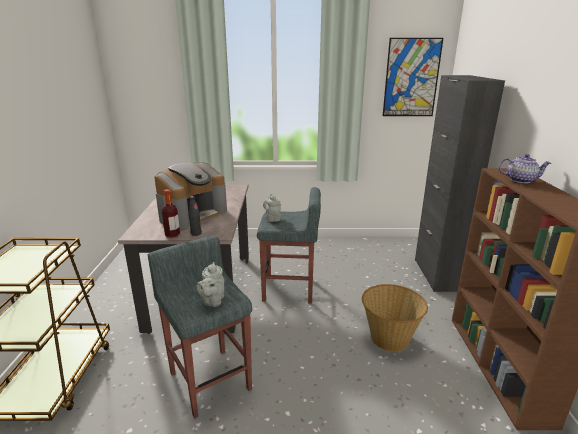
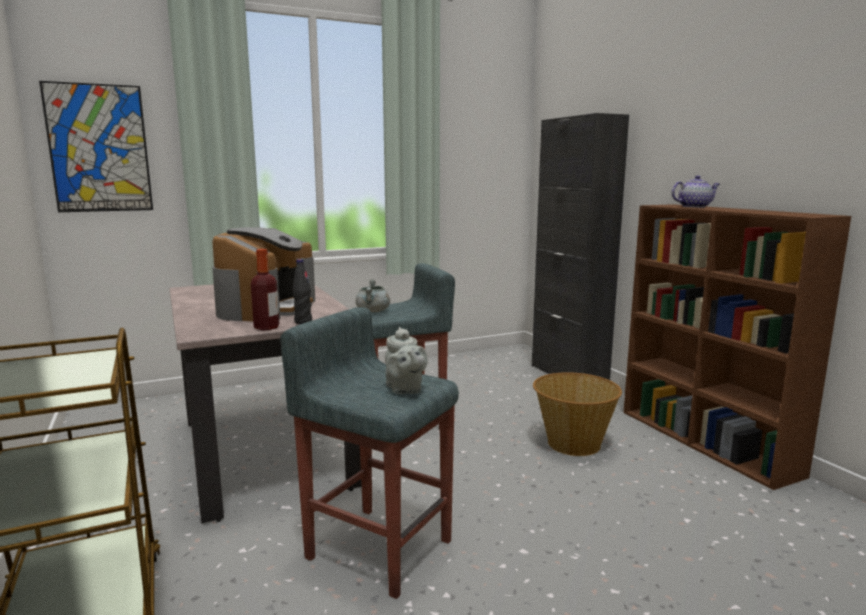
camera: 25 degrees left, 10 degrees down
grey teapot [263,194,281,222] -> grey cooking pot [356,279,390,312]
picture [383,38,443,116] -> picture moved to [39,81,153,212]

